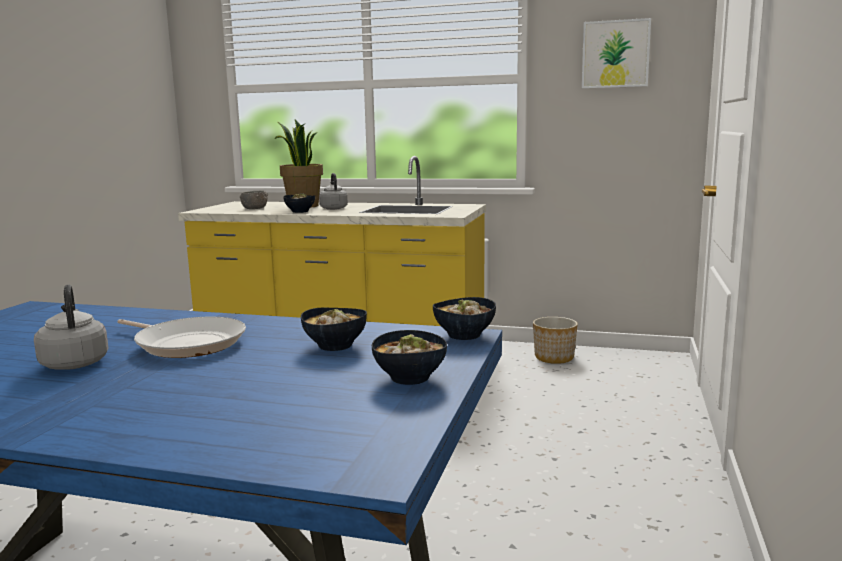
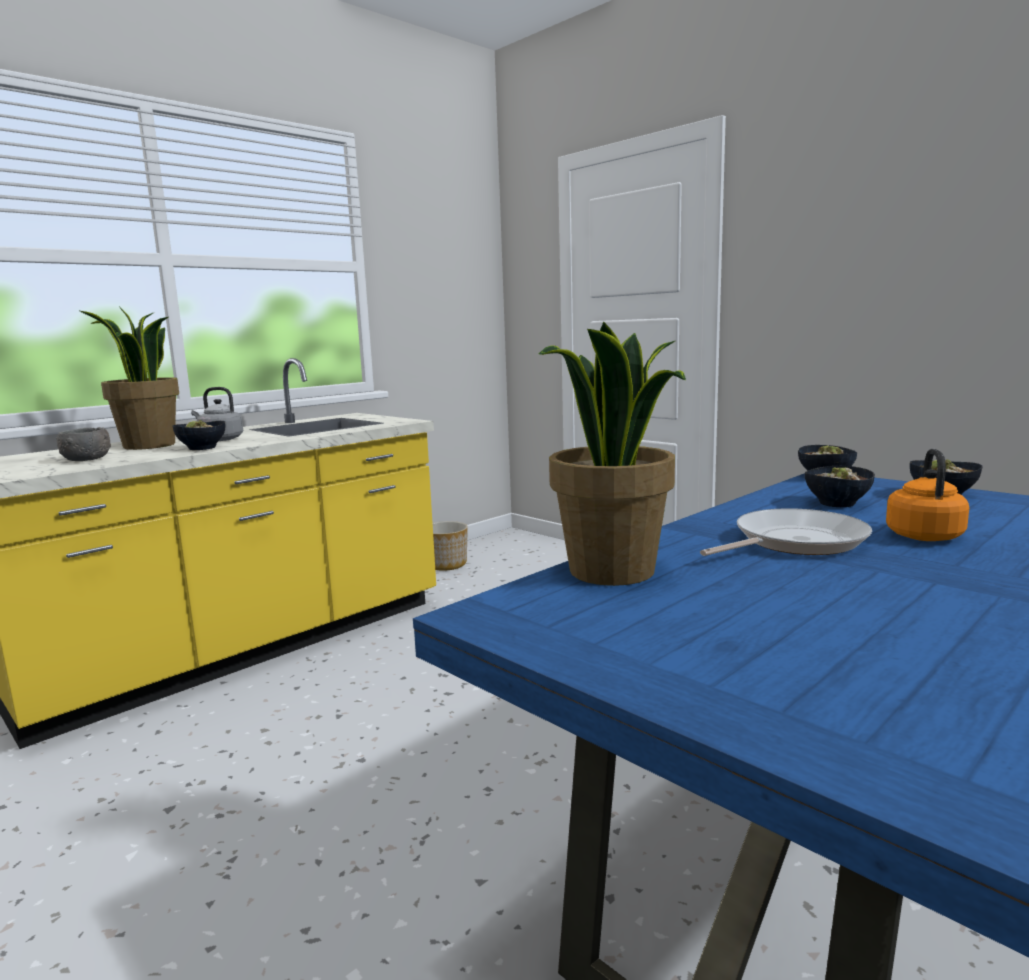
camera: 60 degrees left, 0 degrees up
grey kettle [34,284,108,369] -> none
picture [582,18,651,89] -> none
none -> potted plant [539,322,686,586]
none -> orange kettle [886,449,969,541]

